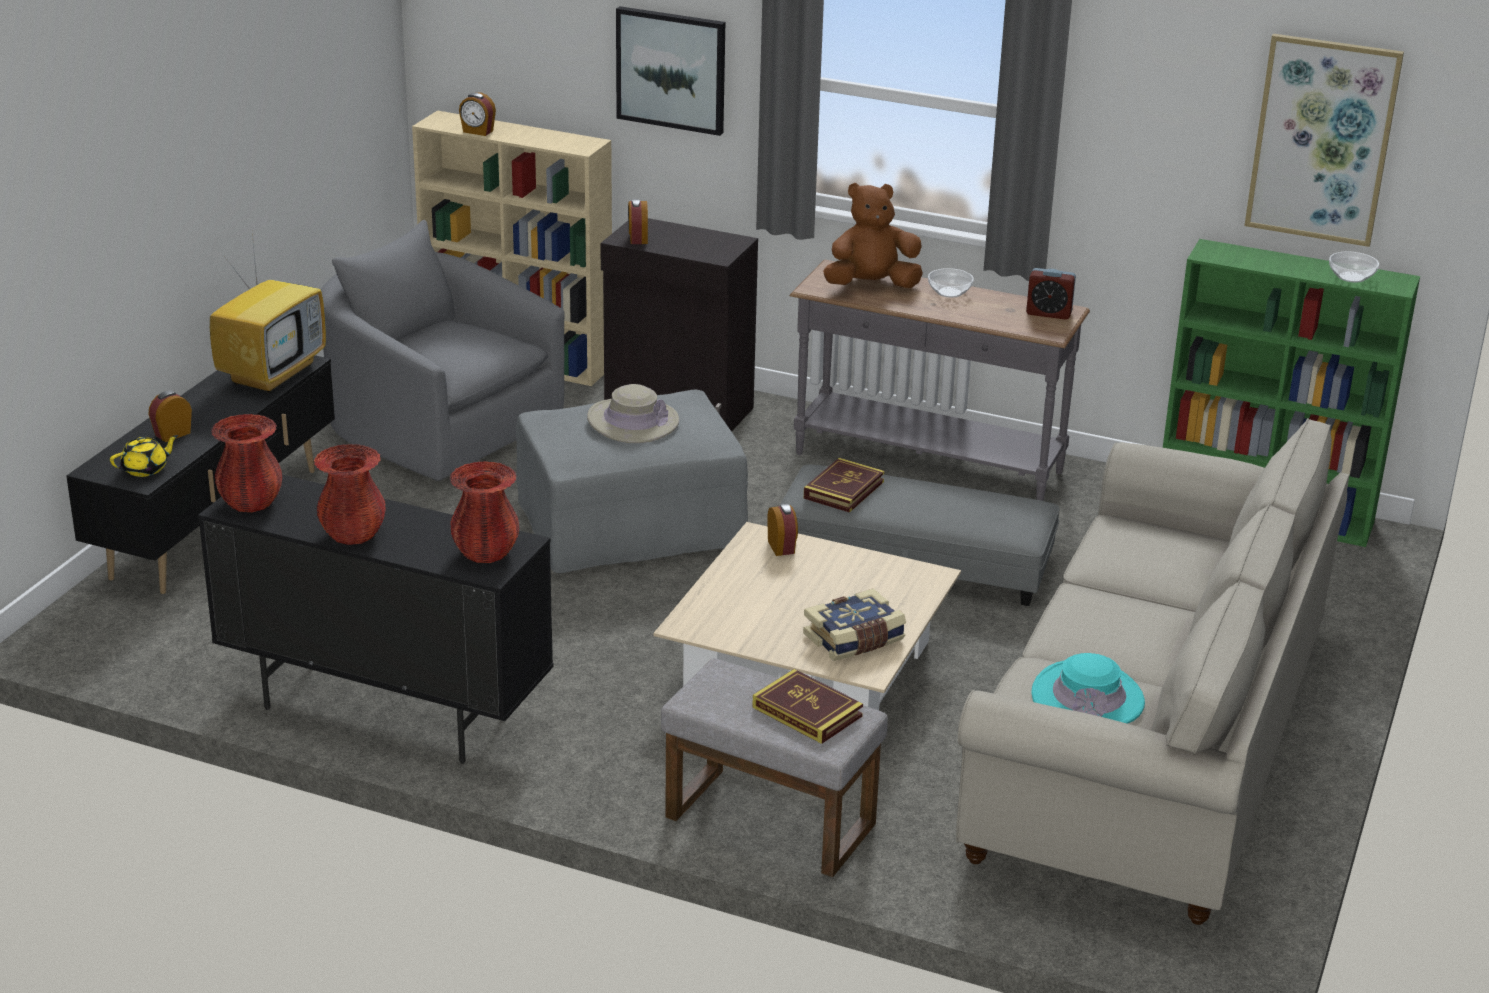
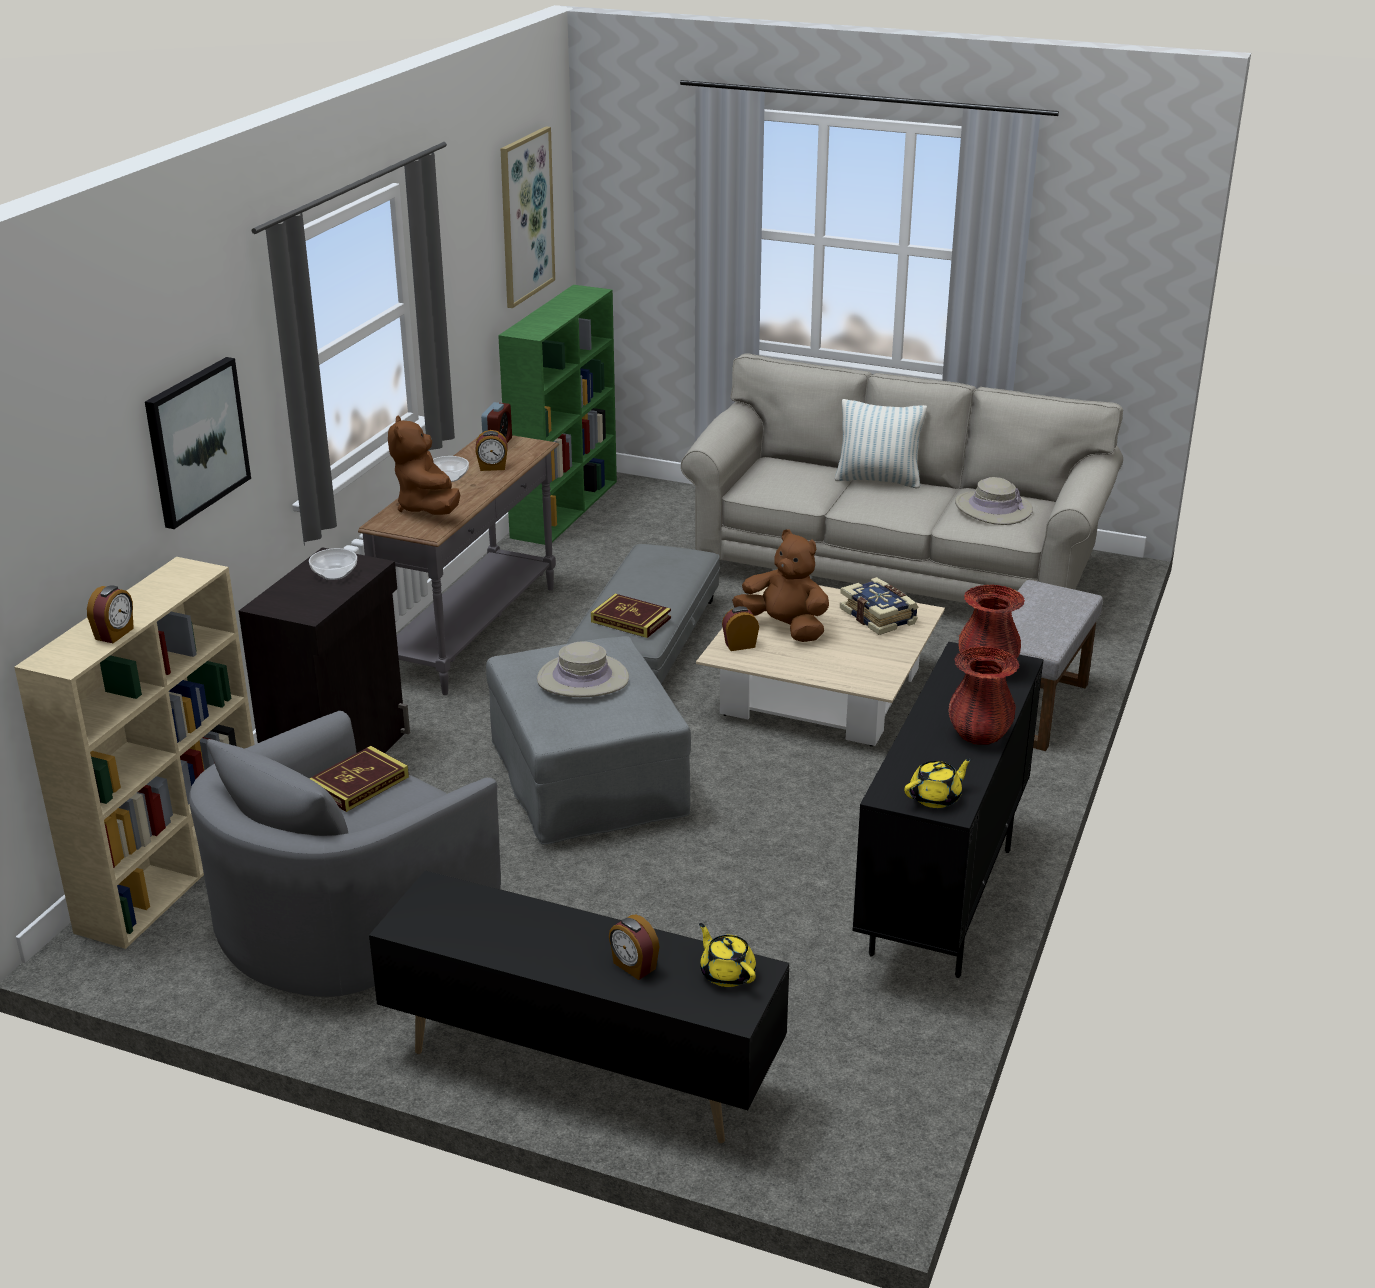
camera: 90 degrees left, 0 degrees up
television [210,234,326,393] -> none
red vase [211,414,283,512] -> yellow teapot [904,758,972,808]
alarm clock [628,199,648,244] -> alarm clock moved to [475,430,507,471]
book [752,669,863,744] -> book moved to [309,746,409,812]
turquoise hat [1032,653,1145,724] -> beige hat [955,477,1033,525]
bowl [1329,252,1379,283] -> bowl moved to [309,548,357,580]
none -> brown plush toy [732,529,829,642]
none -> pillow [835,399,927,488]

